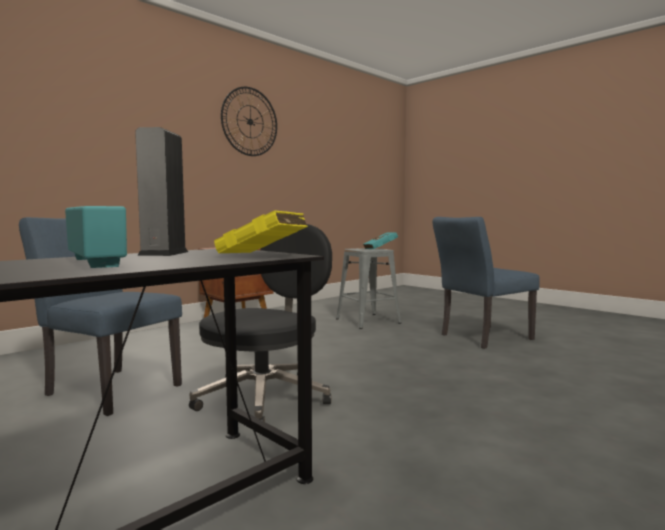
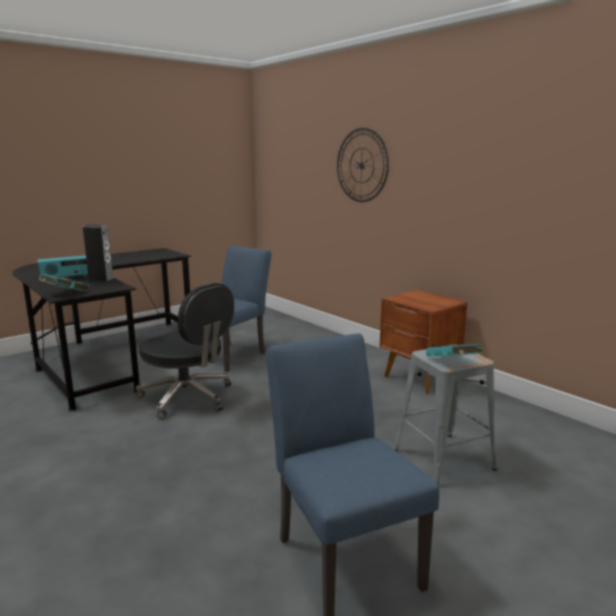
camera: 95 degrees right, 10 degrees up
yellow book [214,210,308,253] -> turquoise book [38,274,89,292]
wall clock [221,87,277,156] -> wall clock moved to [337,128,389,202]

